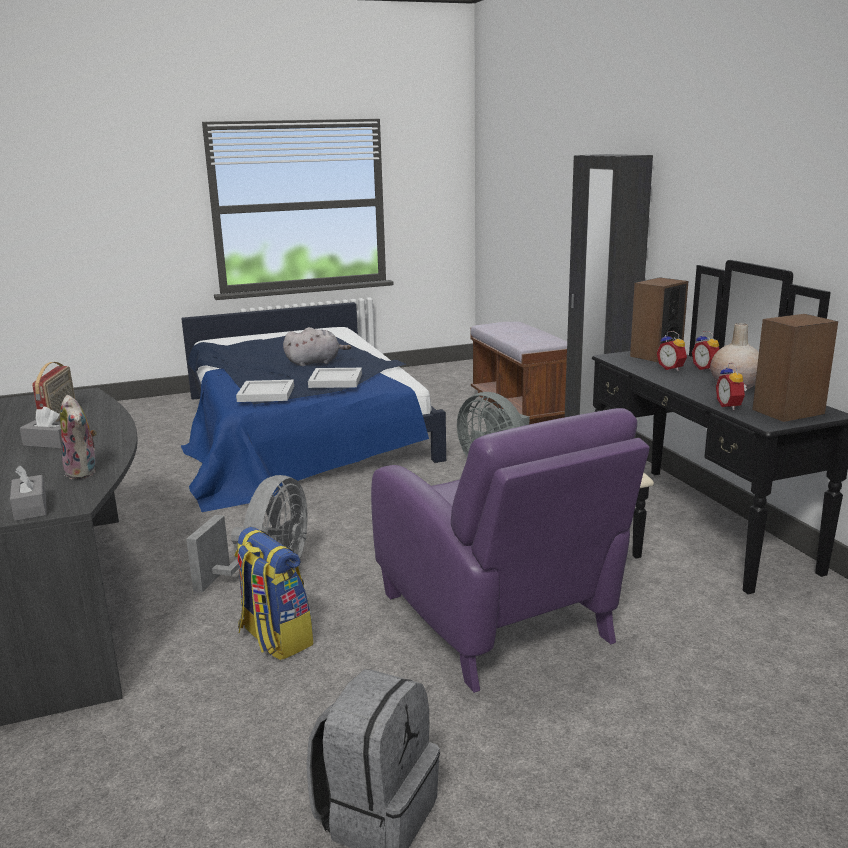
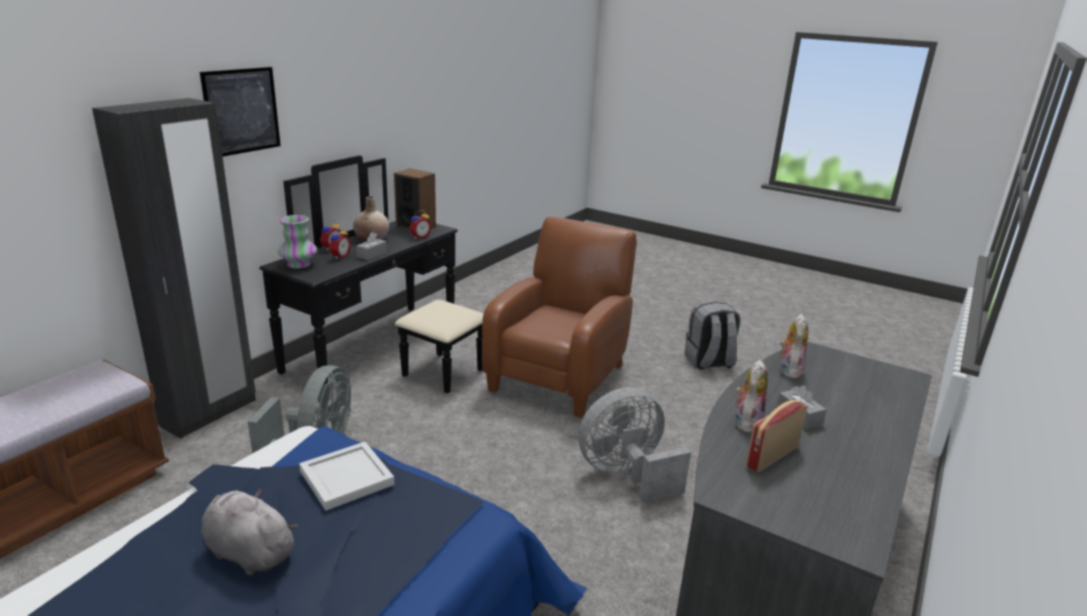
camera: 130 degrees left, 5 degrees up
grey tissue box [10,465,46,521] -> grey tissue box moved to [356,232,387,260]
backpack [234,527,313,660] -> none
white tray [236,380,294,402] -> none
purple armchair [371,408,649,693] -> brown armchair [482,216,637,418]
speaker [630,277,688,362] -> vase [278,215,317,268]
none -> picture [200,67,281,157]
none -> plush toy [736,360,768,433]

